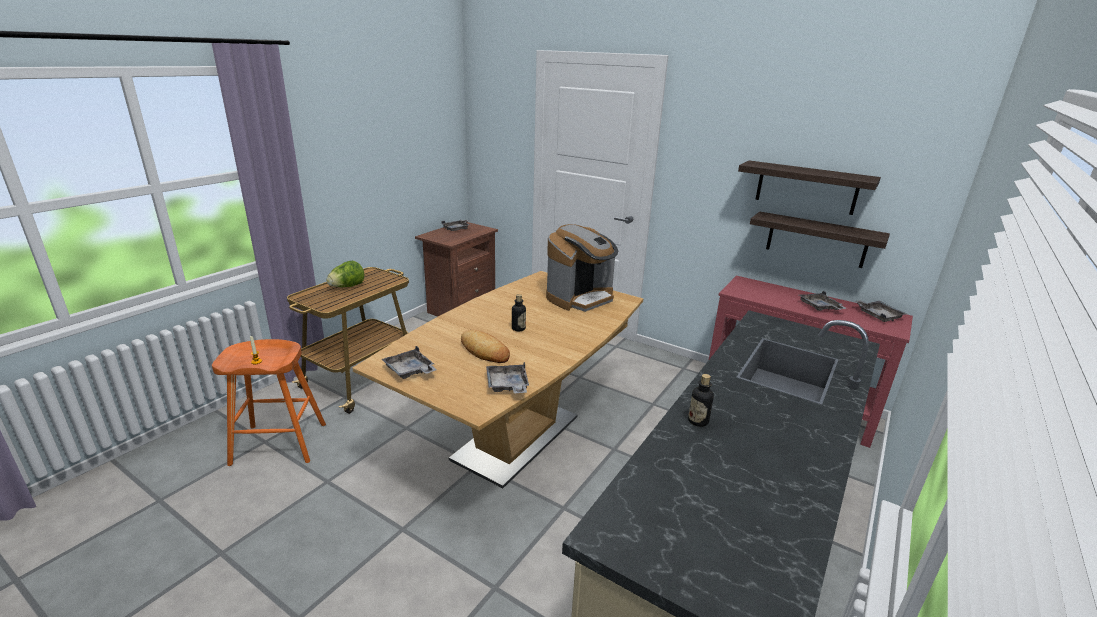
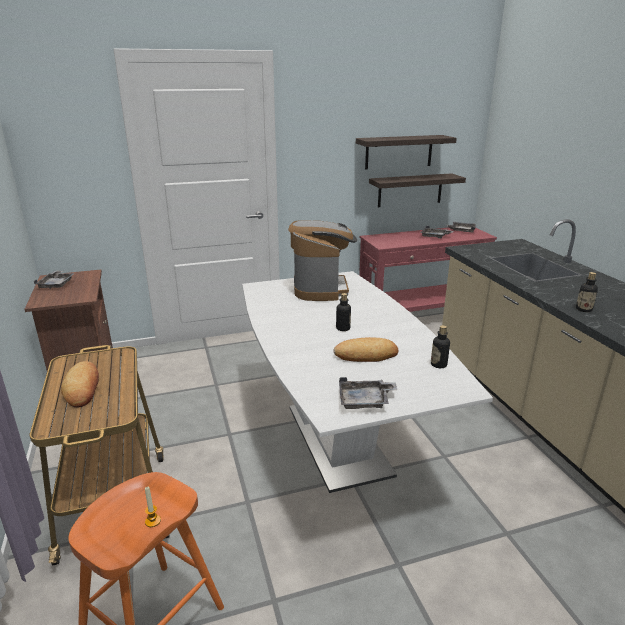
camera: 50 degrees left, 0 degrees up
lettuce [326,261,365,287] -> bread [61,361,99,408]
brown dining table [352,271,643,488] -> white dining table [242,271,493,493]
grey tray [486,362,529,393] -> bottle [431,325,450,368]

